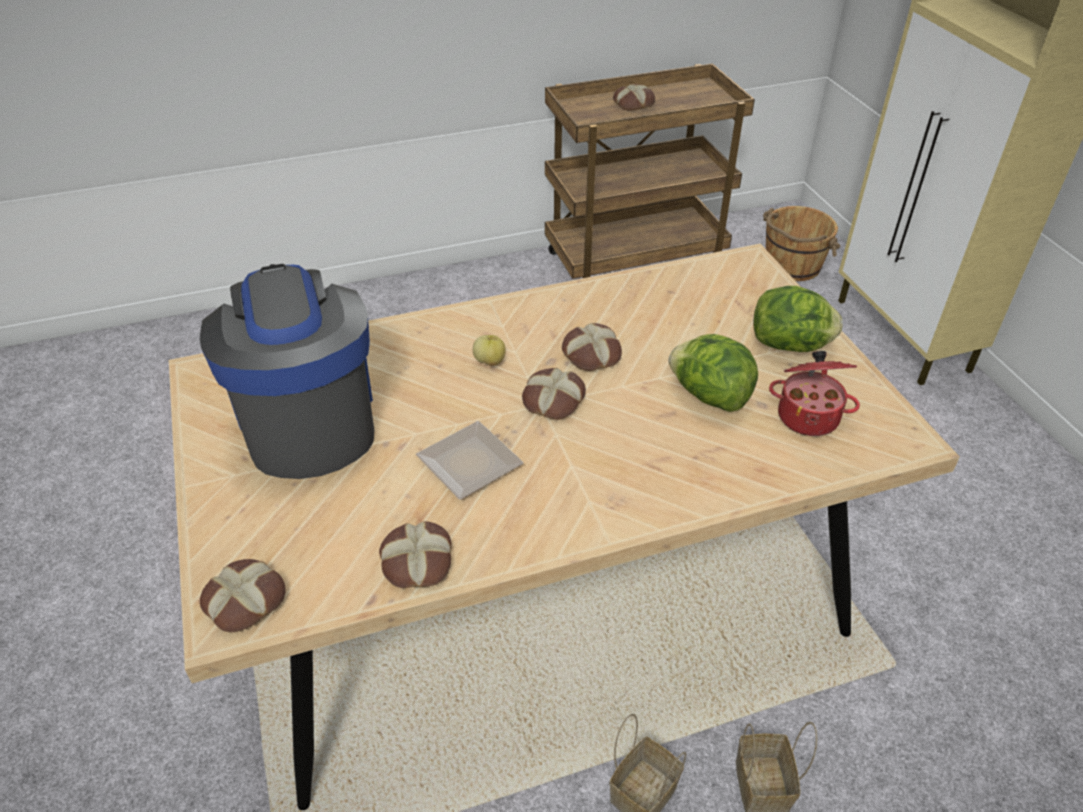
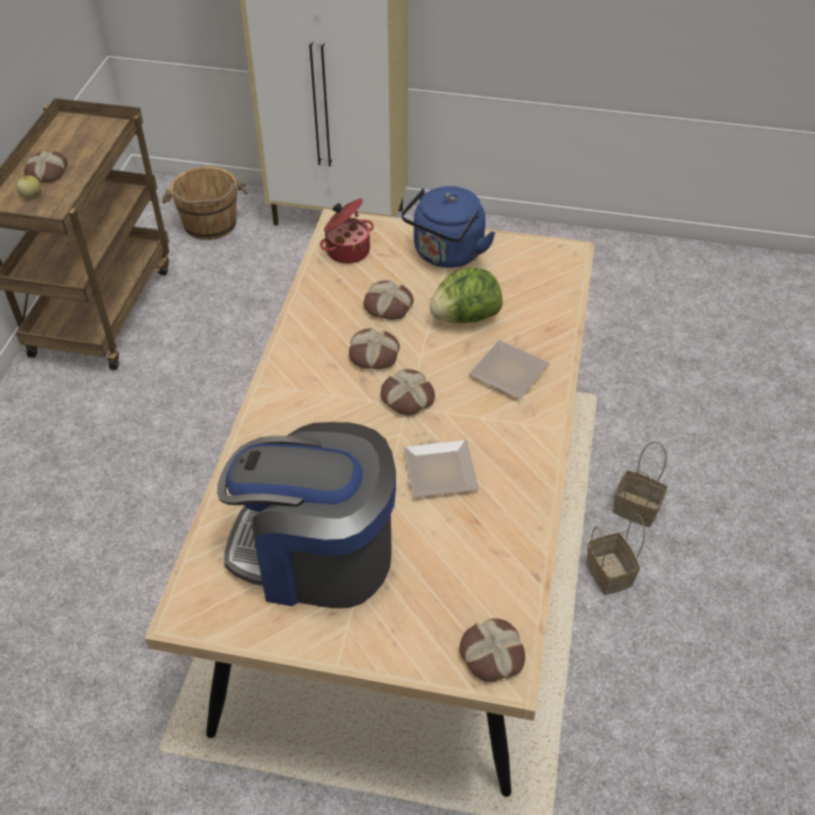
camera: 60 degrees left, 5 degrees up
bread [379,521,451,588] -> bread moved to [364,280,414,320]
apple [473,335,506,366] -> apple moved to [16,175,41,199]
lettuce [753,286,843,352] -> blue kettle [401,186,496,268]
cooking pot [769,351,860,436] -> cooking pot moved to [320,198,374,264]
none -> plate [469,340,550,399]

